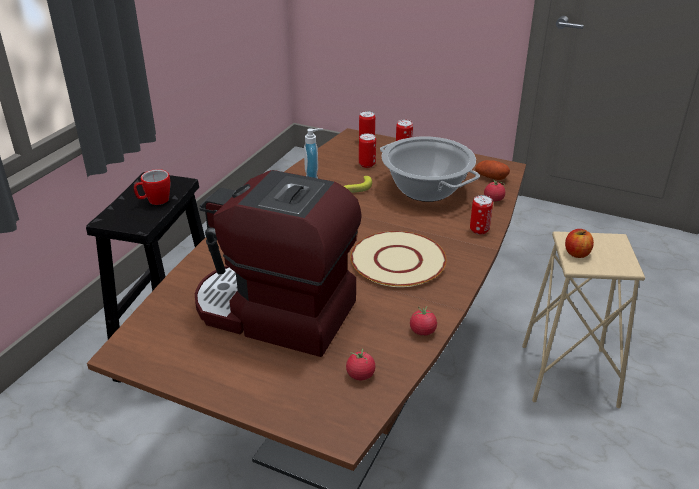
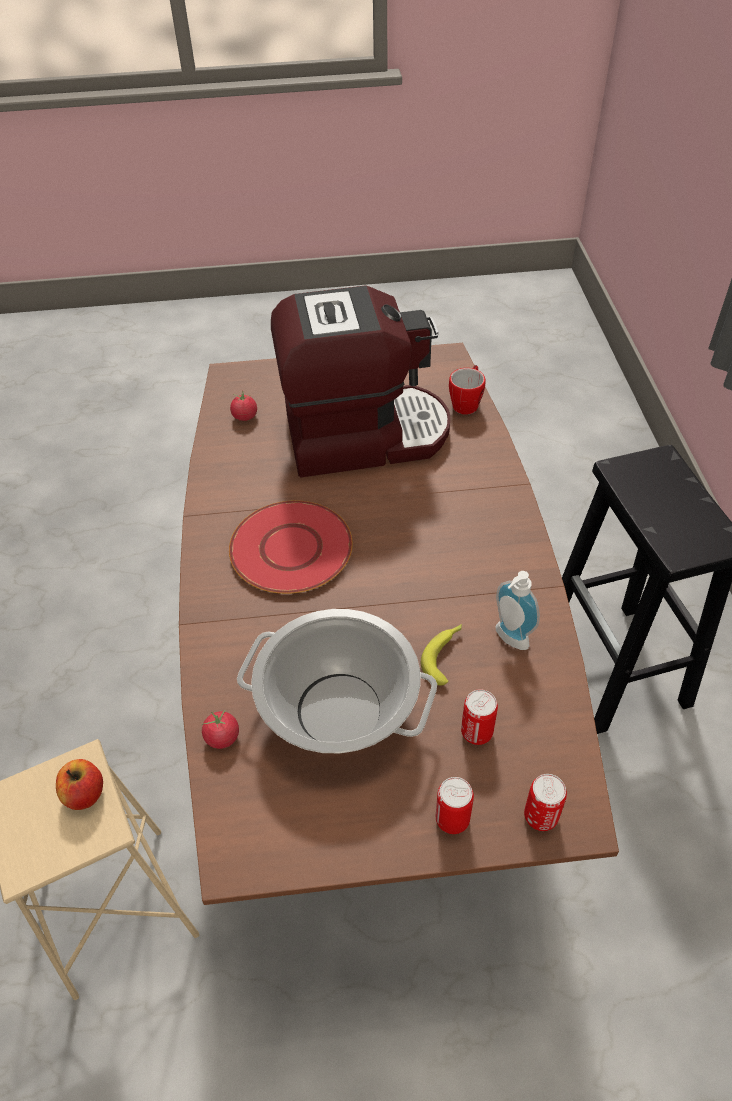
camera: 150 degrees right, 15 degrees up
mug [133,169,170,205] -> mug moved to [449,365,486,414]
beige plate [350,231,446,287] -> red plate [229,501,353,594]
tomato [410,306,437,336] -> none
can [470,195,493,235] -> none
potato [475,160,510,180] -> none

